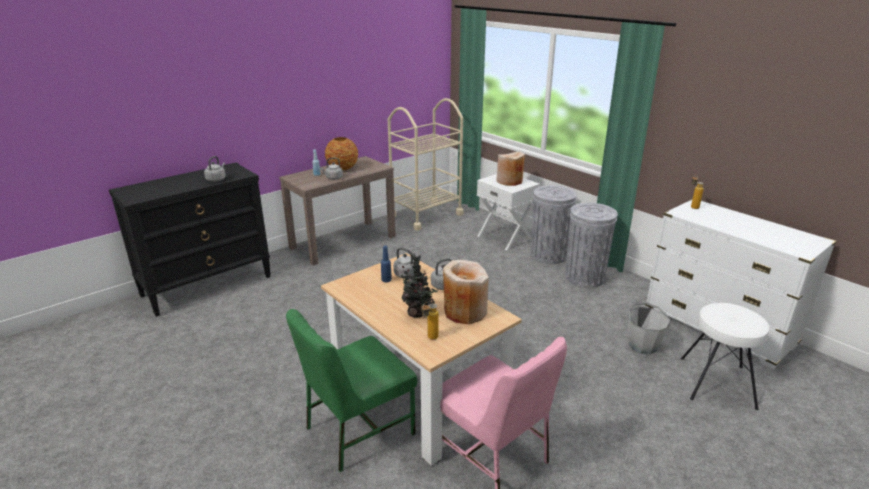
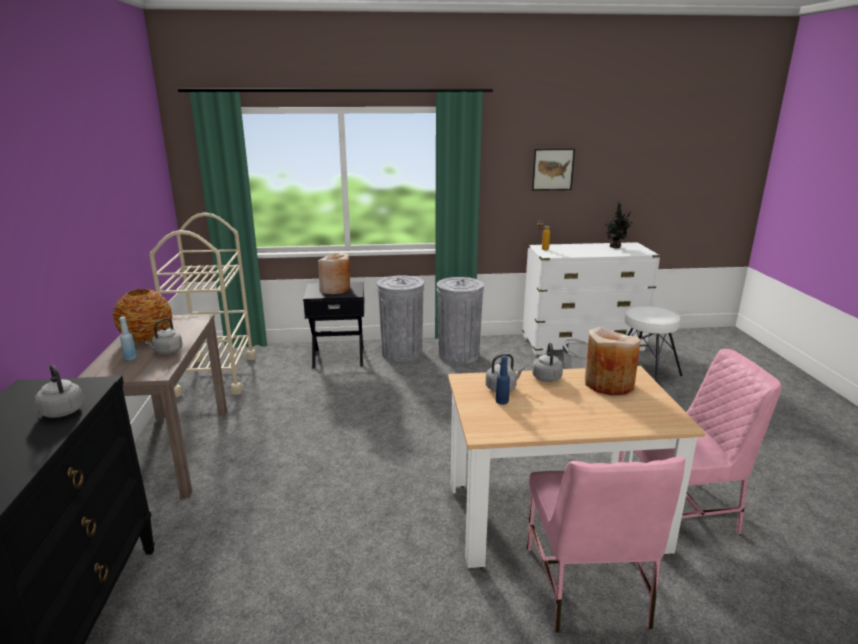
camera: 55 degrees left, 5 degrees down
green chair [286,309,417,472] -> pink chair [527,456,685,634]
potted plant [401,253,438,318] -> potted plant moved to [603,202,633,248]
bottle [421,302,439,340] -> none
white nightstand [477,174,540,250] -> black nightstand [303,282,364,369]
none -> picture [532,148,575,191]

